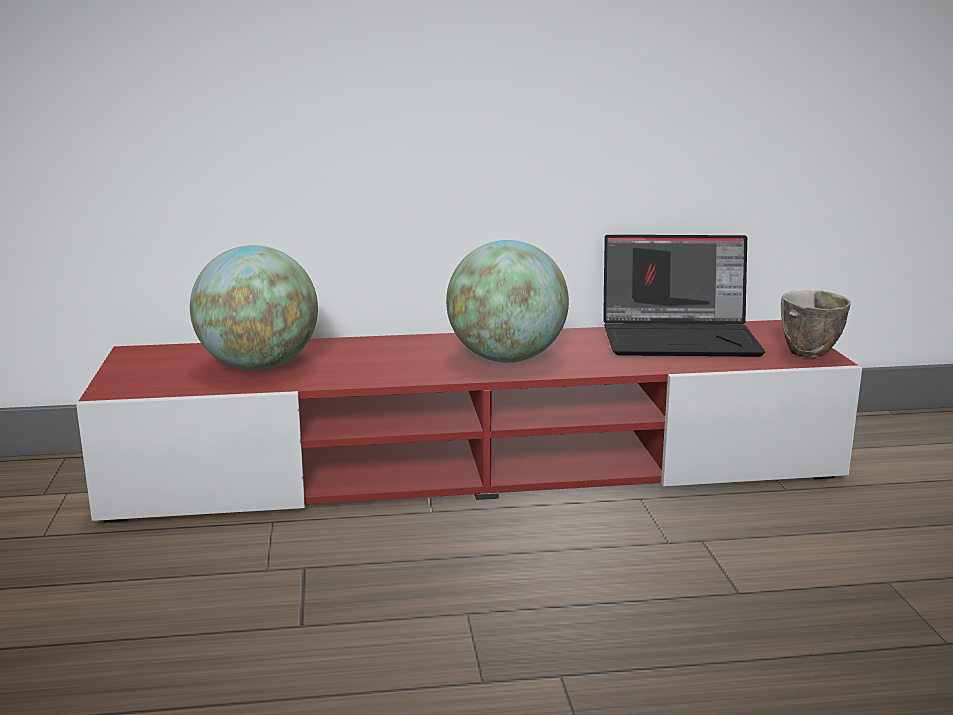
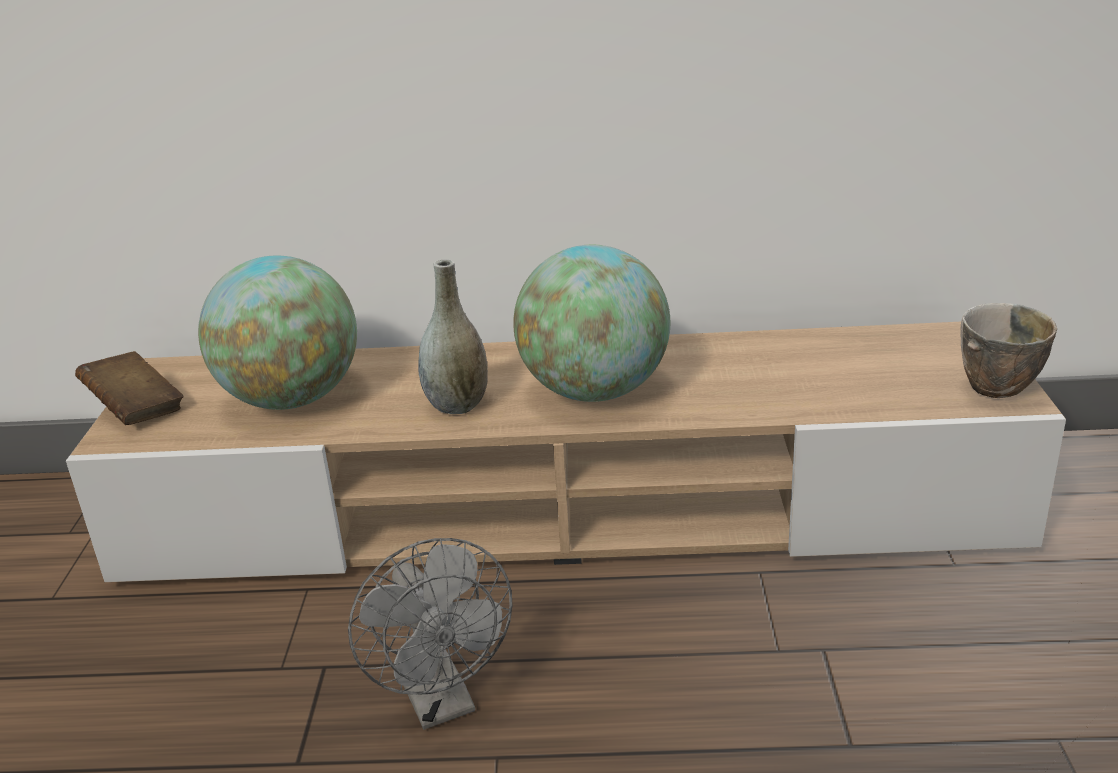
camera: 10 degrees right, 10 degrees up
red tv stand [76,320,862,523] -> beige tv stand [66,322,1066,582]
laptop [603,235,766,357] -> none
none -> brown book [75,351,183,425]
none -> grey fan [348,538,512,730]
none -> grey vase [418,259,488,414]

